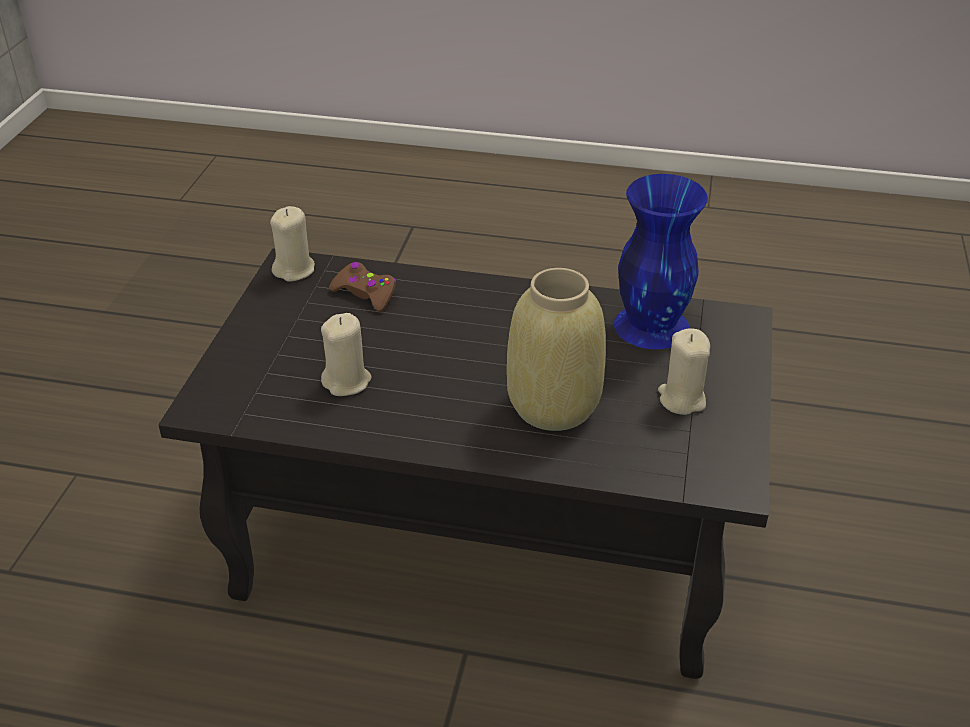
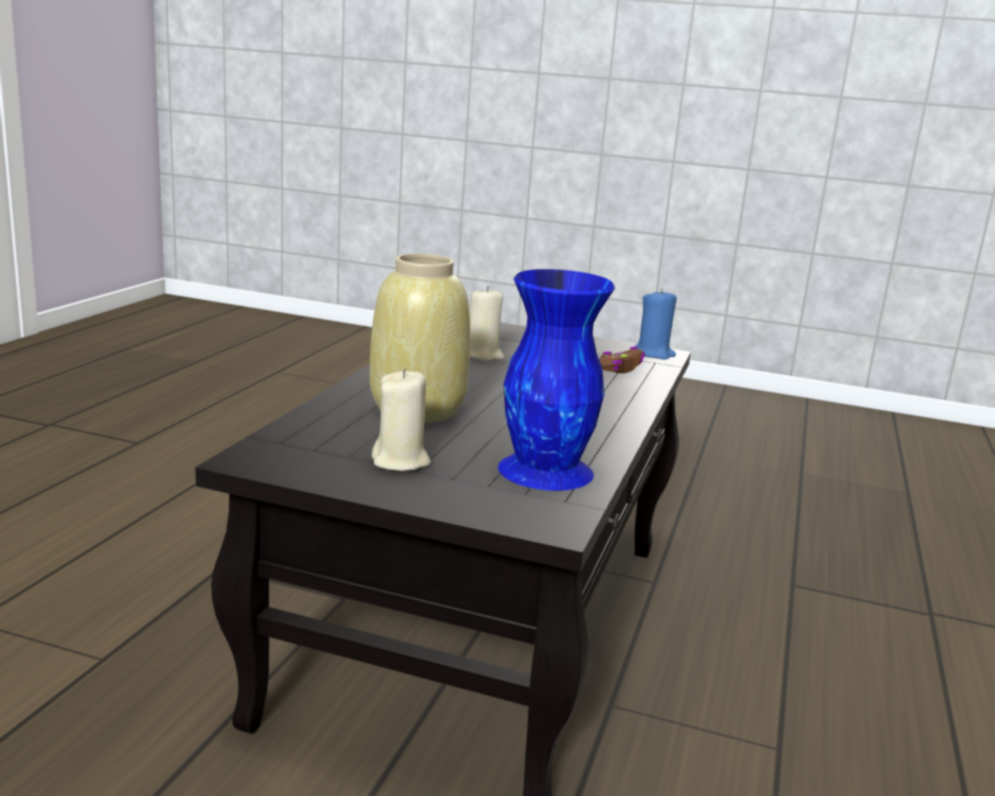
camera: 95 degrees right, 20 degrees down
beige candle [270,206,315,282] -> blue candle [635,288,677,359]

